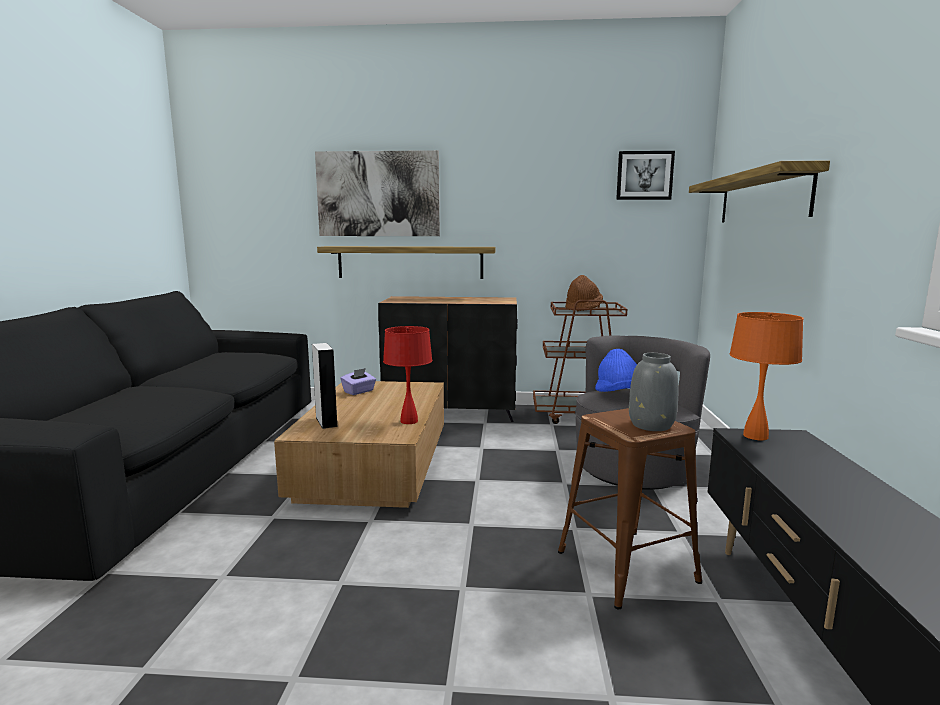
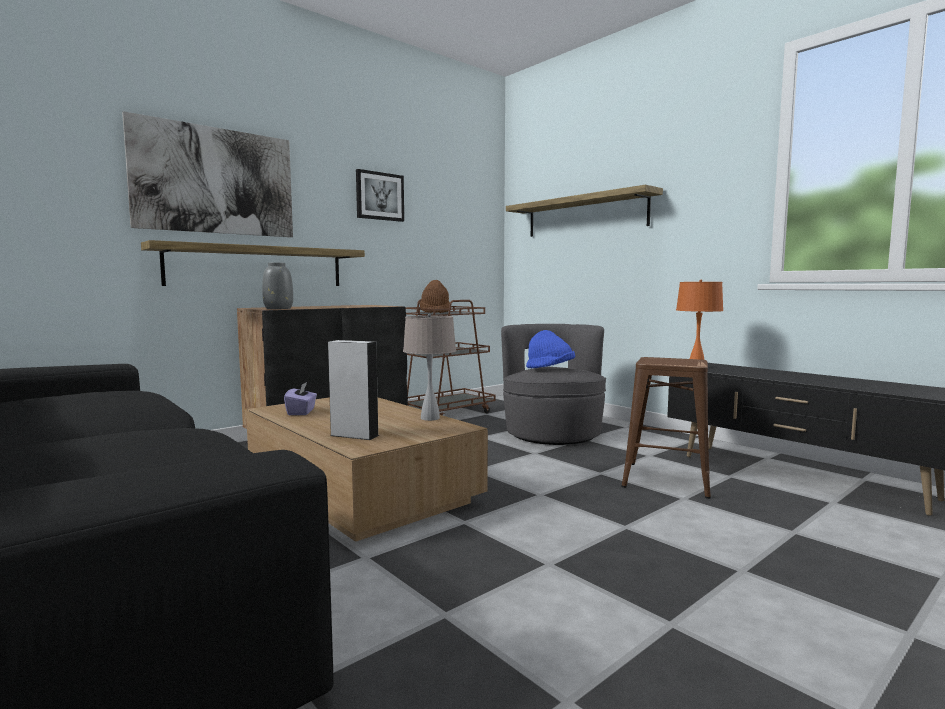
camera: 45 degrees left, 5 degrees down
red table lamp [383,326,432,424] -> beige table lamp [403,314,456,421]
picture [616,151,675,200] -> picture moved to [356,169,404,222]
grey vase [629,353,678,431] -> grey vase moved to [262,262,293,309]

